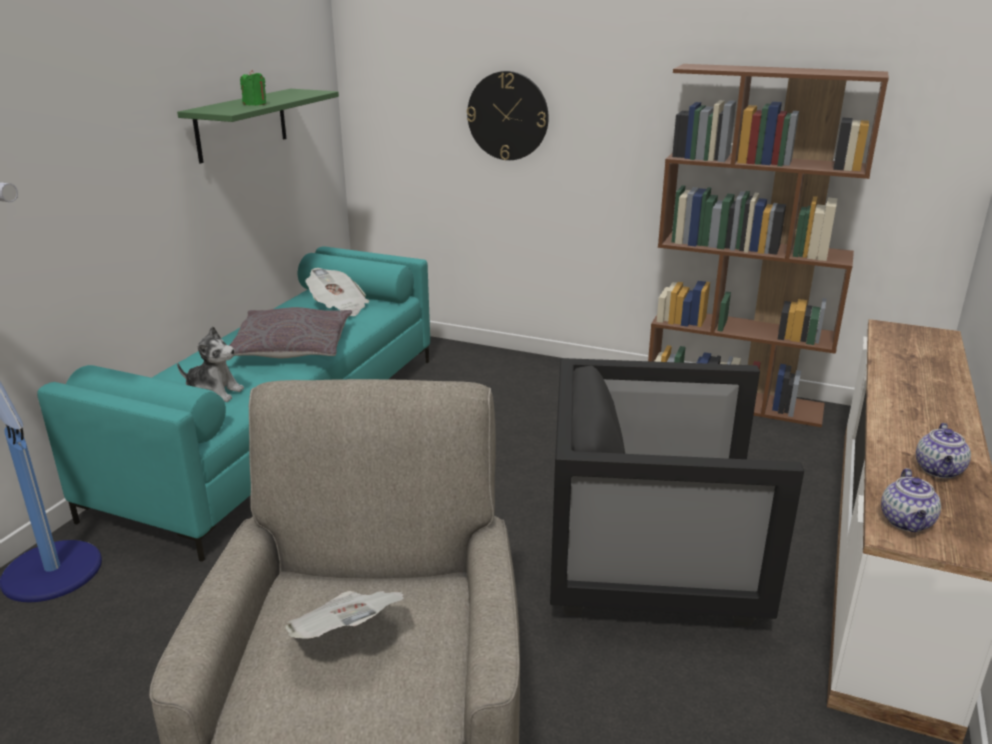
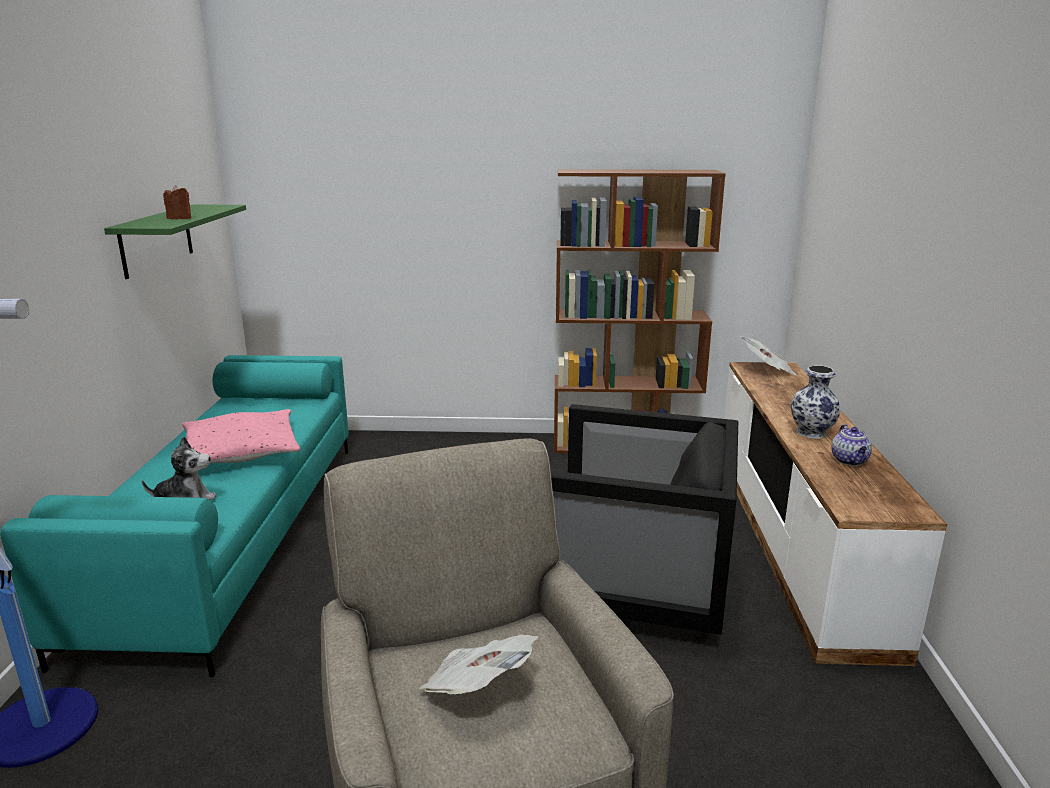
camera: 20 degrees left, 5 degrees down
grey pillow [229,307,352,358] -> pink pillow [182,409,300,463]
green candle [240,70,266,106] -> brown candle [163,185,191,219]
newspaper [305,268,369,316] -> newspaper moved to [740,336,796,375]
wall clock [467,71,549,160] -> none
black armchair [550,358,804,627] -> black armchair turned 150 degrees counterclockwise [551,404,738,642]
teapot [881,468,941,532] -> none
none -> vase [791,365,840,439]

